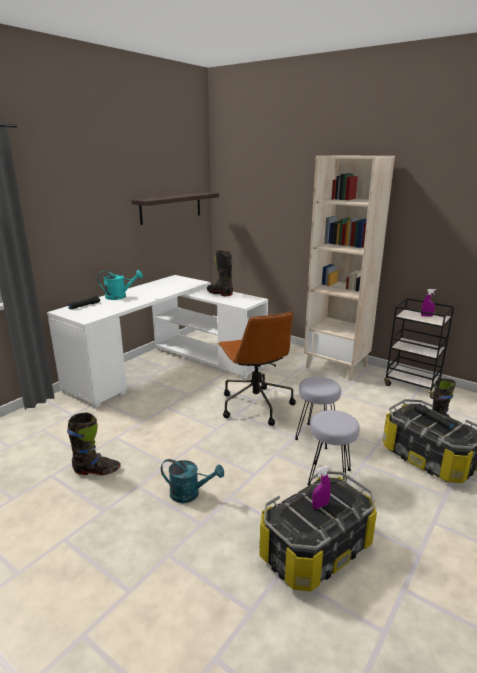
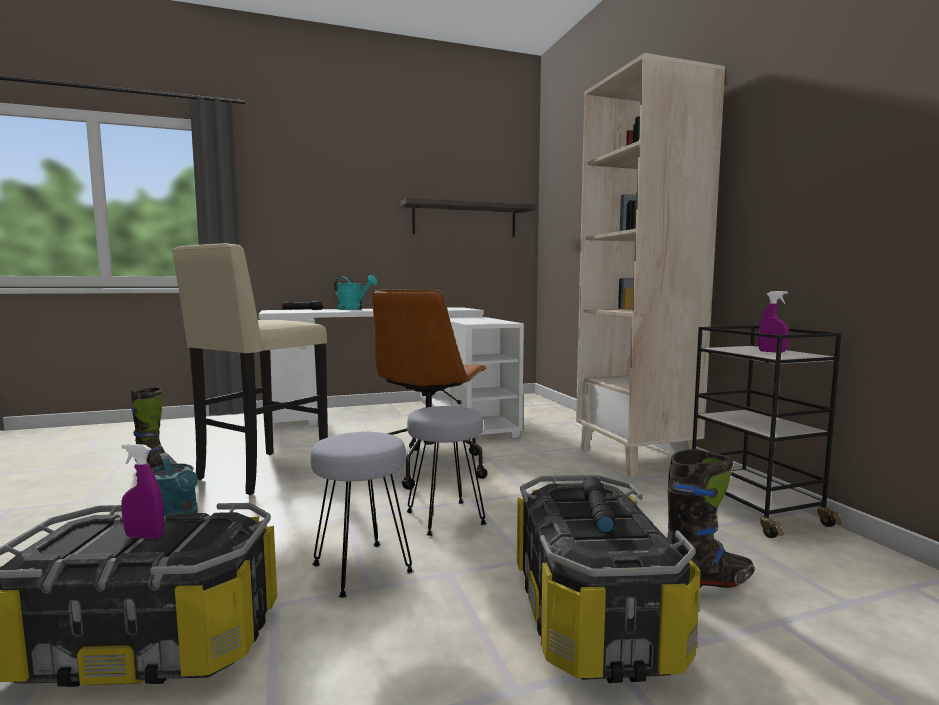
camera: 35 degrees right, 15 degrees down
black boot [207,250,233,297] -> none
none -> beige stool [172,243,328,495]

